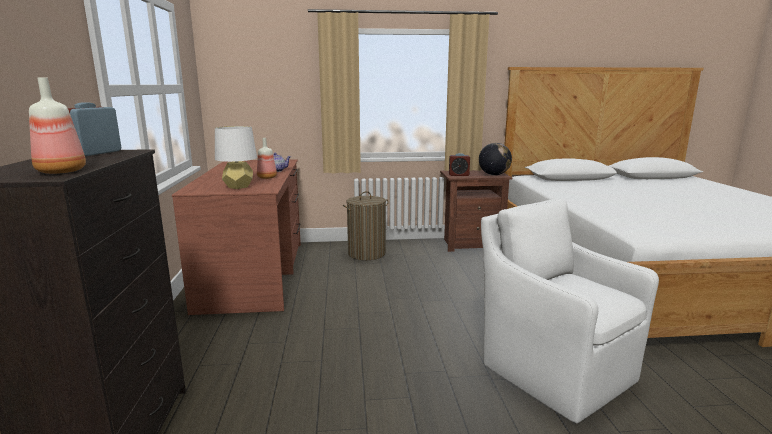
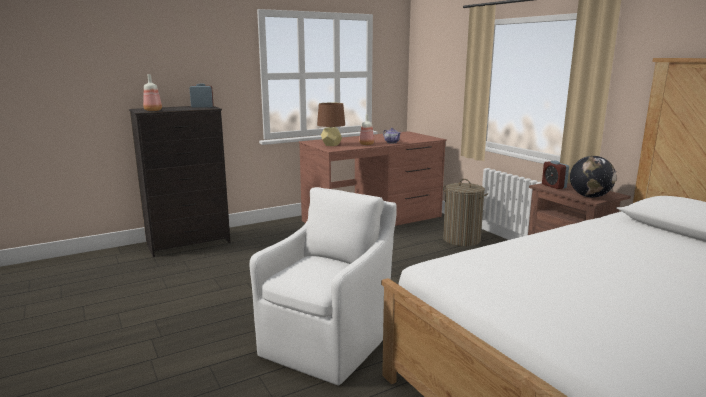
camera: 65 degrees right, 0 degrees up
white table lamp [215,126,257,189] -> brown table lamp [317,103,345,146]

